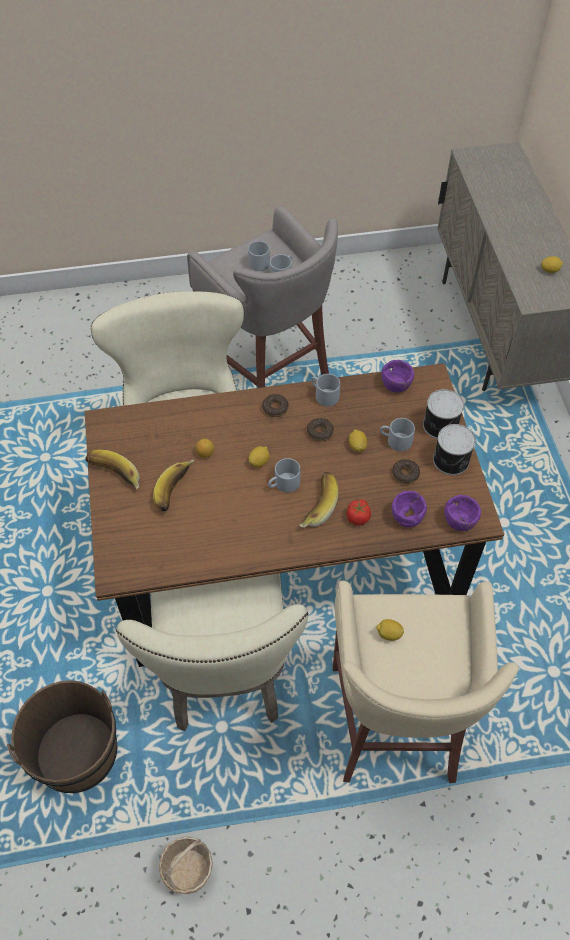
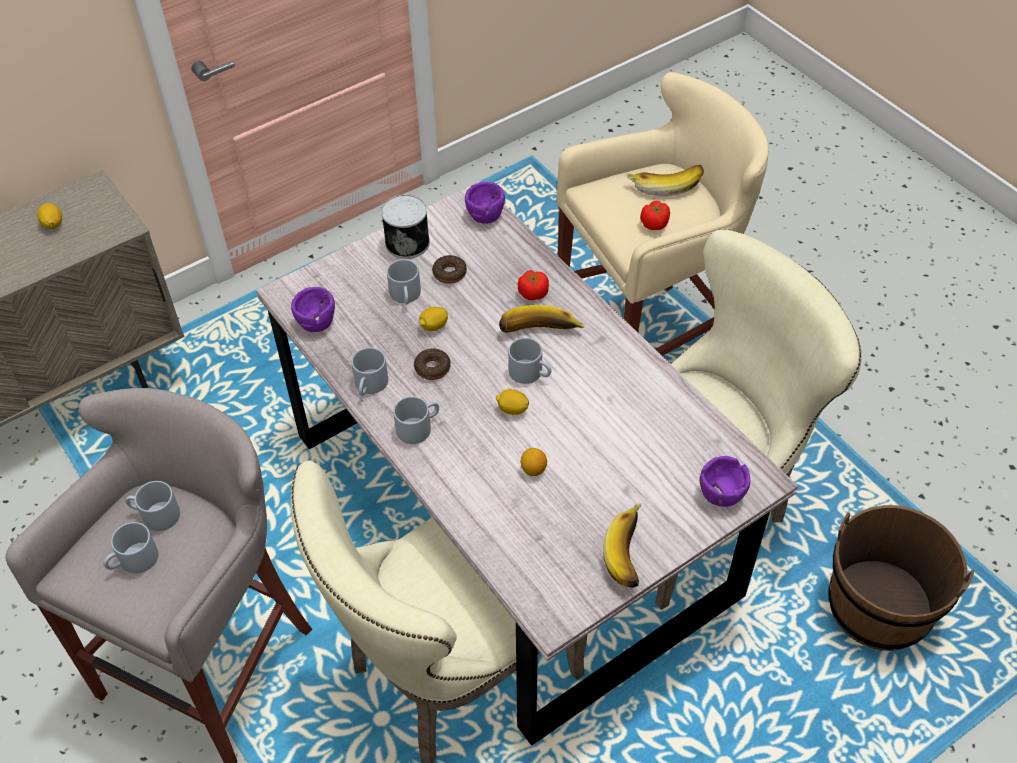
camera: 115 degrees left, 5 degrees down
brown dining table [85,363,504,667] -> grey dining table [256,181,798,746]
banana [153,460,195,512] -> banana moved to [626,164,704,196]
basket [159,836,213,894] -> none
donut [262,394,289,417] -> grey mug [393,396,439,444]
lemon [376,619,404,641] -> tomato [640,201,670,230]
purple bowl [391,491,427,527] -> purple bowl moved to [700,456,750,507]
can [423,389,464,439] -> none

